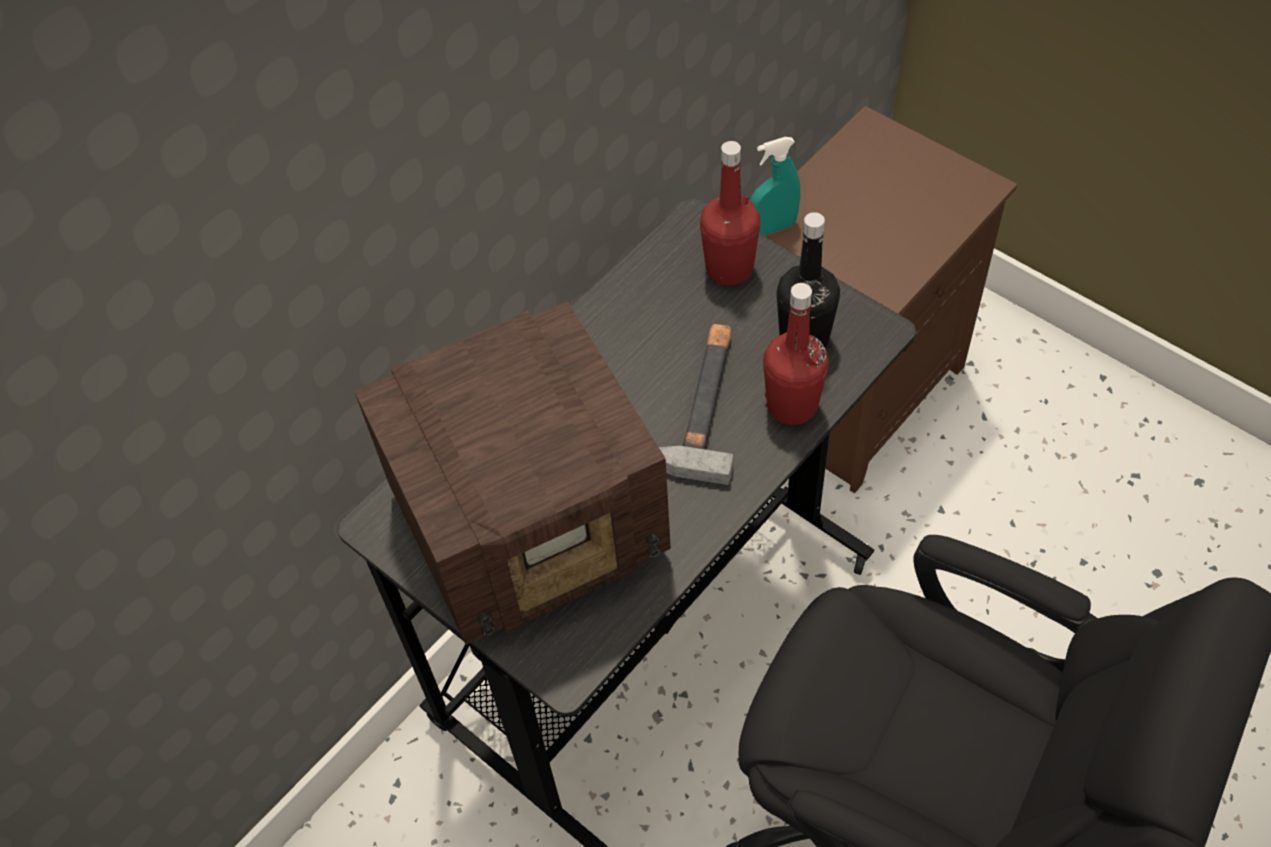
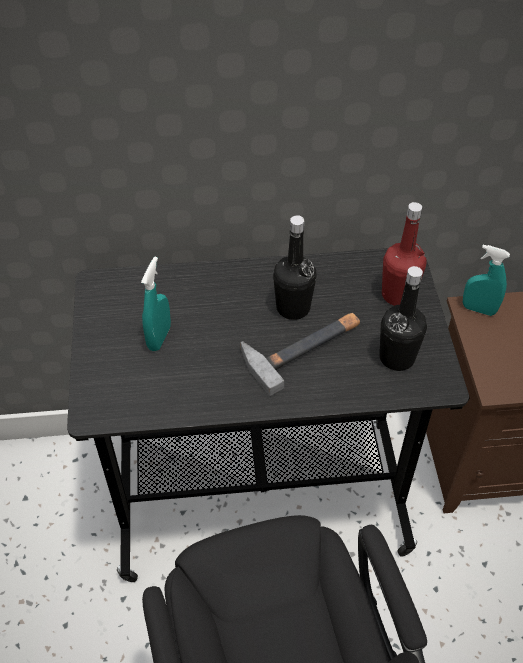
camera: 40 degrees right, 5 degrees down
radio [354,301,671,645] -> turquoise spray bottle [141,257,171,351]
red bottle [763,283,829,425] -> none
none -> black bottle [273,215,317,320]

